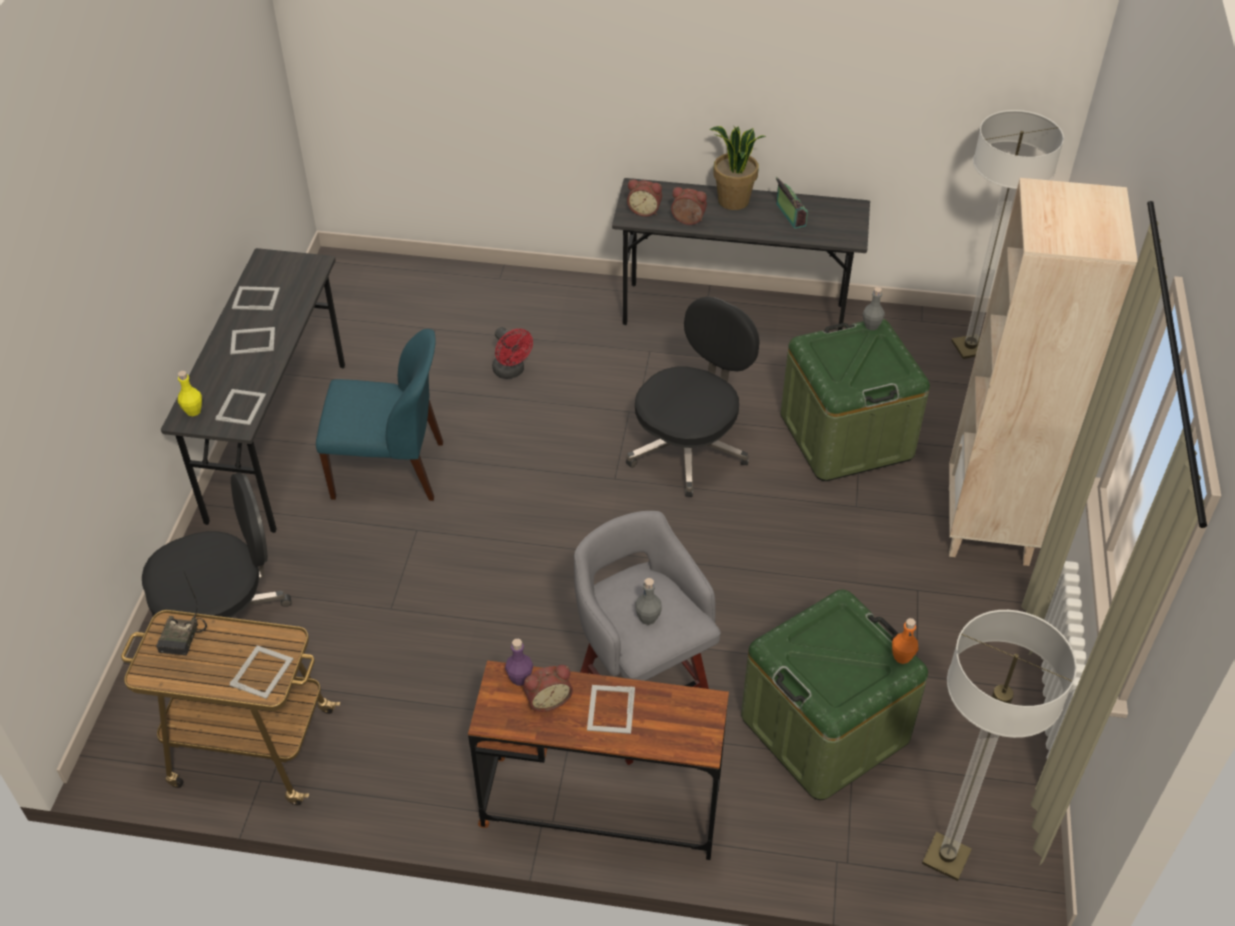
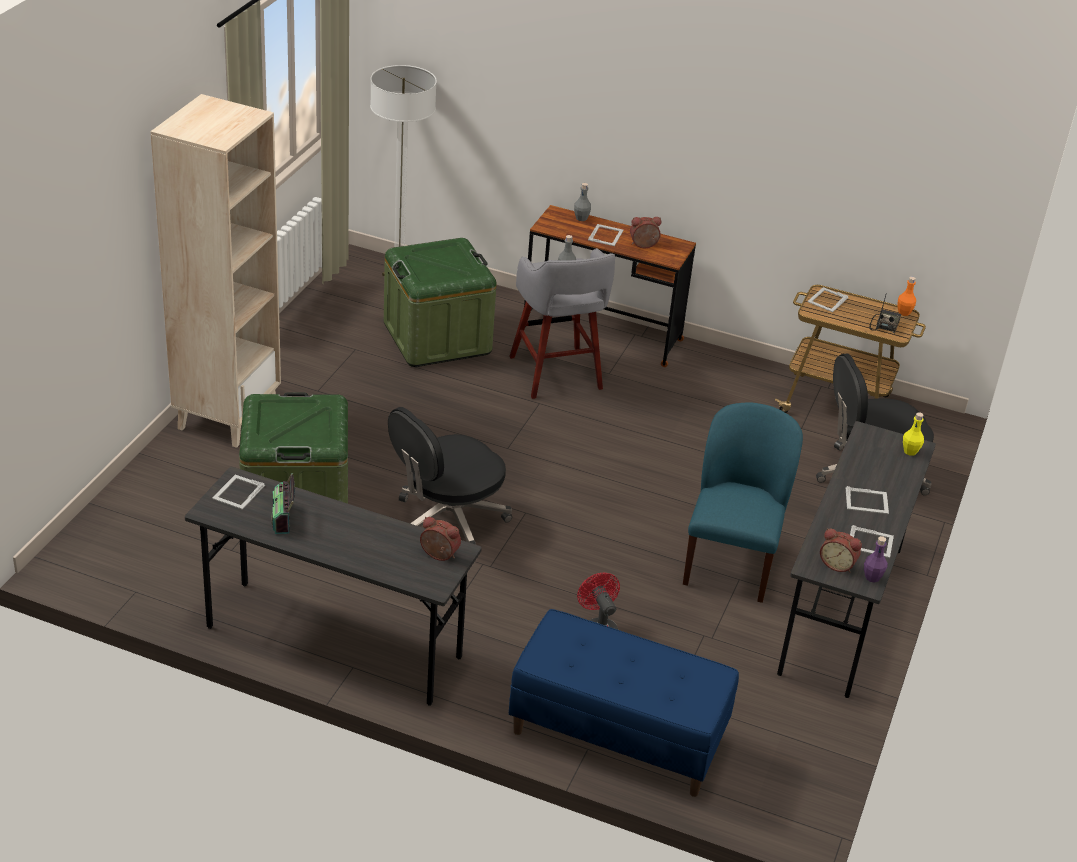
camera: 170 degrees left, 10 degrees down
picture frame [215,389,266,425] -> picture frame moved to [212,475,265,510]
blue chair [316,329,443,501] -> blue chair turned 90 degrees clockwise [683,402,803,603]
purple bottle [505,639,533,686] -> purple bottle moved to [864,536,888,582]
alarm clock [671,187,707,225] -> alarm clock moved to [820,528,862,573]
potted plant [709,126,766,210] -> none
grey bottle [863,287,885,330] -> grey bottle moved to [574,183,591,221]
orange bottle [892,618,918,664] -> orange bottle moved to [898,277,916,316]
floor lamp [952,110,1064,359] -> none
none -> blue bench [509,609,739,797]

